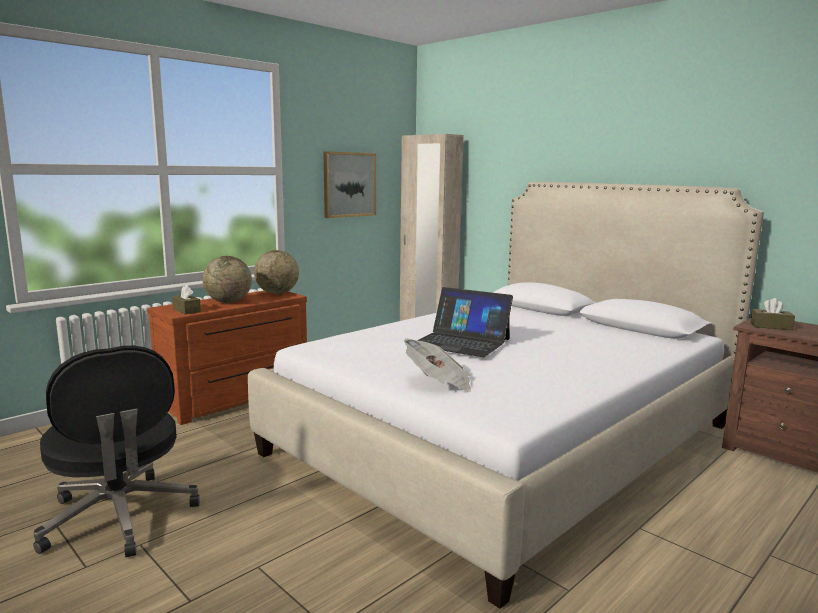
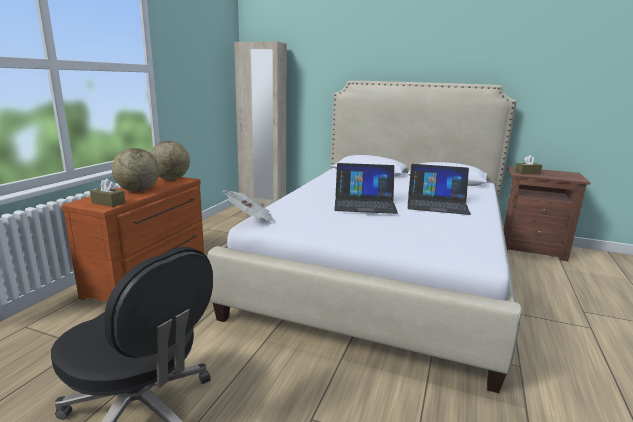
camera: 25 degrees left, 5 degrees up
picture [324,151,376,218] -> none
newspaper [404,339,471,391] -> newspaper moved to [223,190,276,222]
none -> laptop [408,164,471,215]

